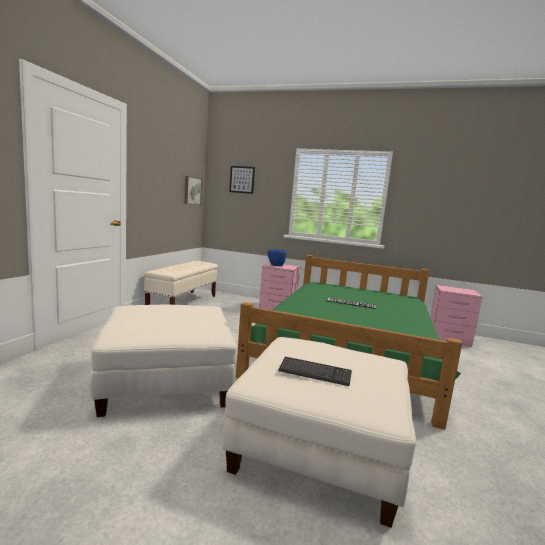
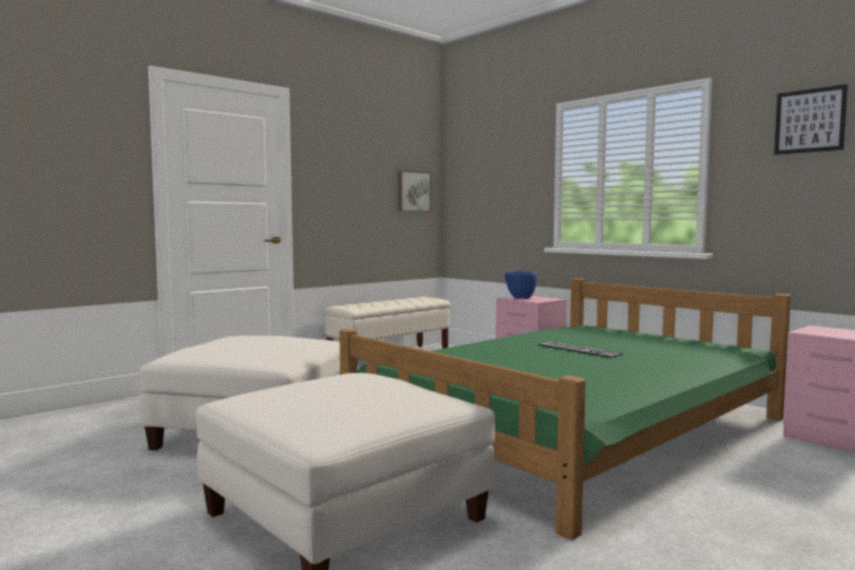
camera: 30 degrees right, 5 degrees down
picture [229,166,255,194] -> picture moved to [774,84,848,155]
keyboard [278,357,352,386] -> none

